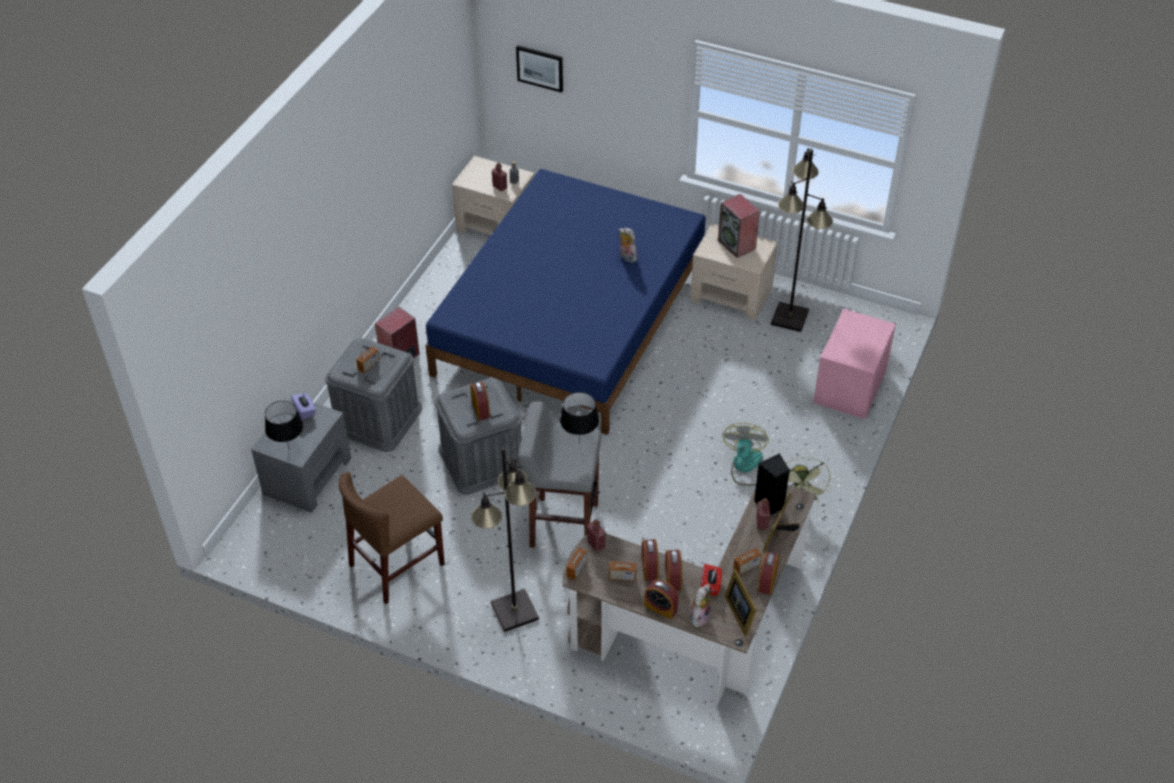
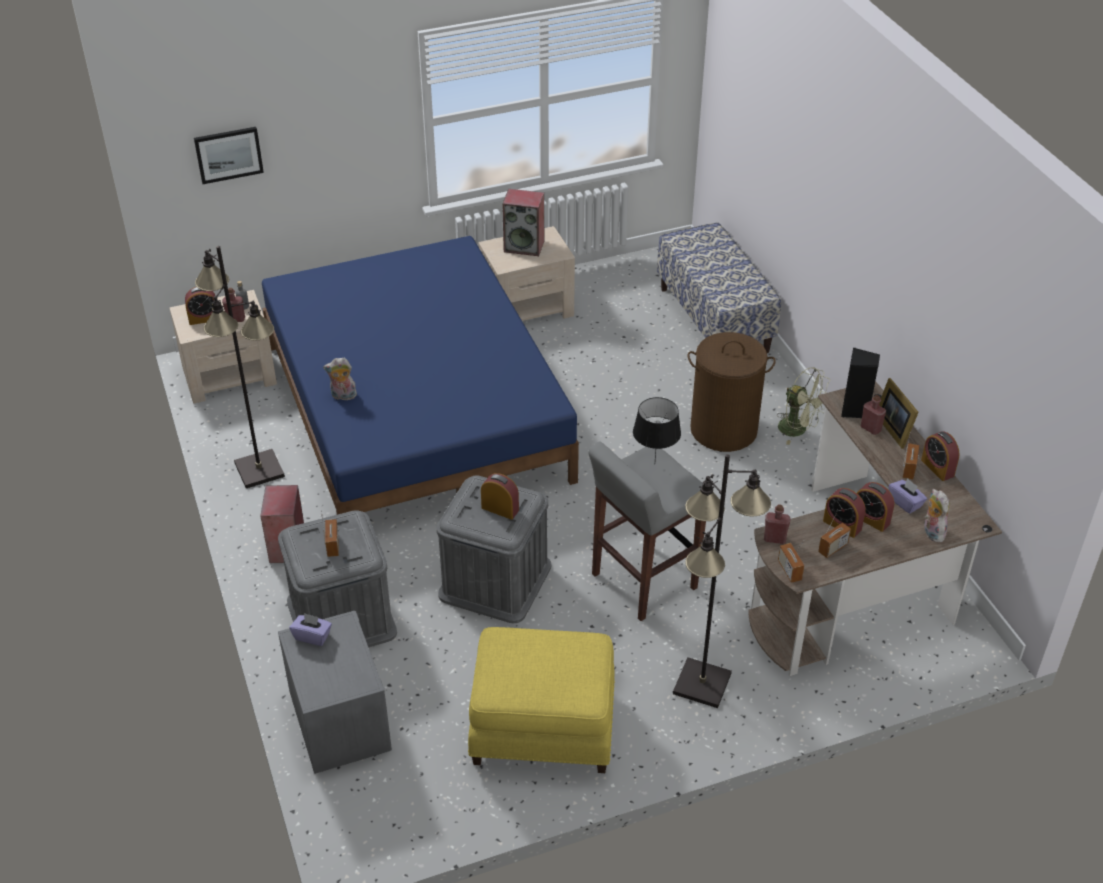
camera: 45 degrees left, 5 degrees down
black table lamp [265,401,303,450] -> none
brown chair [339,472,445,604] -> yellow ottoman [468,627,615,773]
plush toy [619,227,637,262] -> plush toy moved to [323,358,357,400]
alarm clock [644,580,679,619] -> alarm clock moved to [185,287,215,325]
red tissue box [701,564,722,596] -> purple tissue box [888,478,927,514]
fan [722,423,769,486] -> brown laundry basket [687,332,776,452]
picture frame [724,569,757,636] -> none
black floor lamp [771,148,833,332] -> black floor lamp moved to [195,246,285,488]
pink nightstand [813,309,896,419] -> bench [657,222,781,353]

